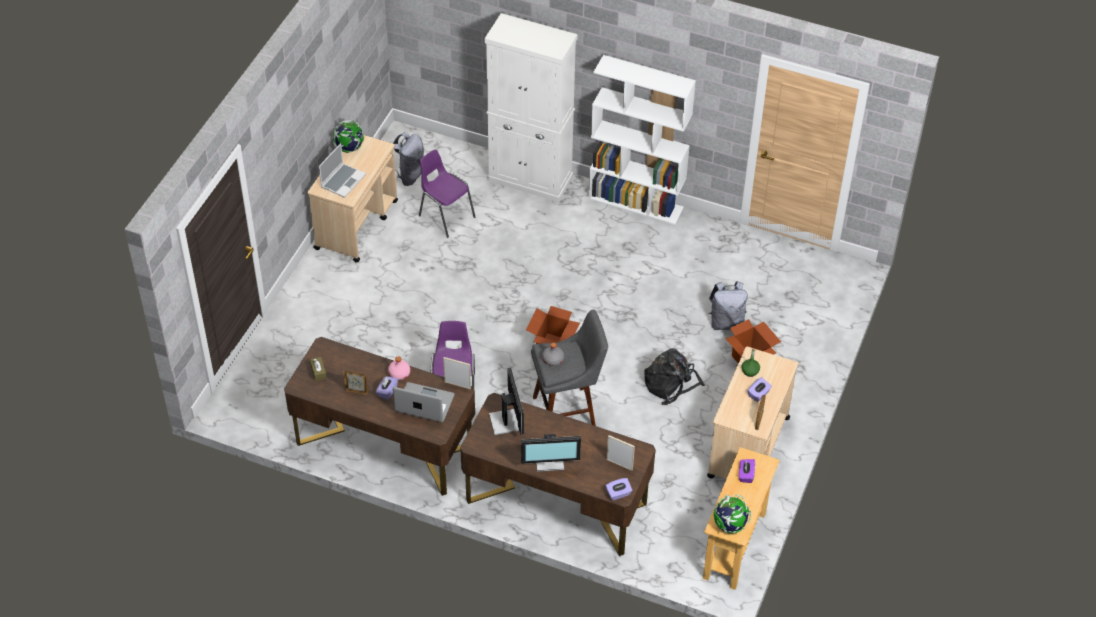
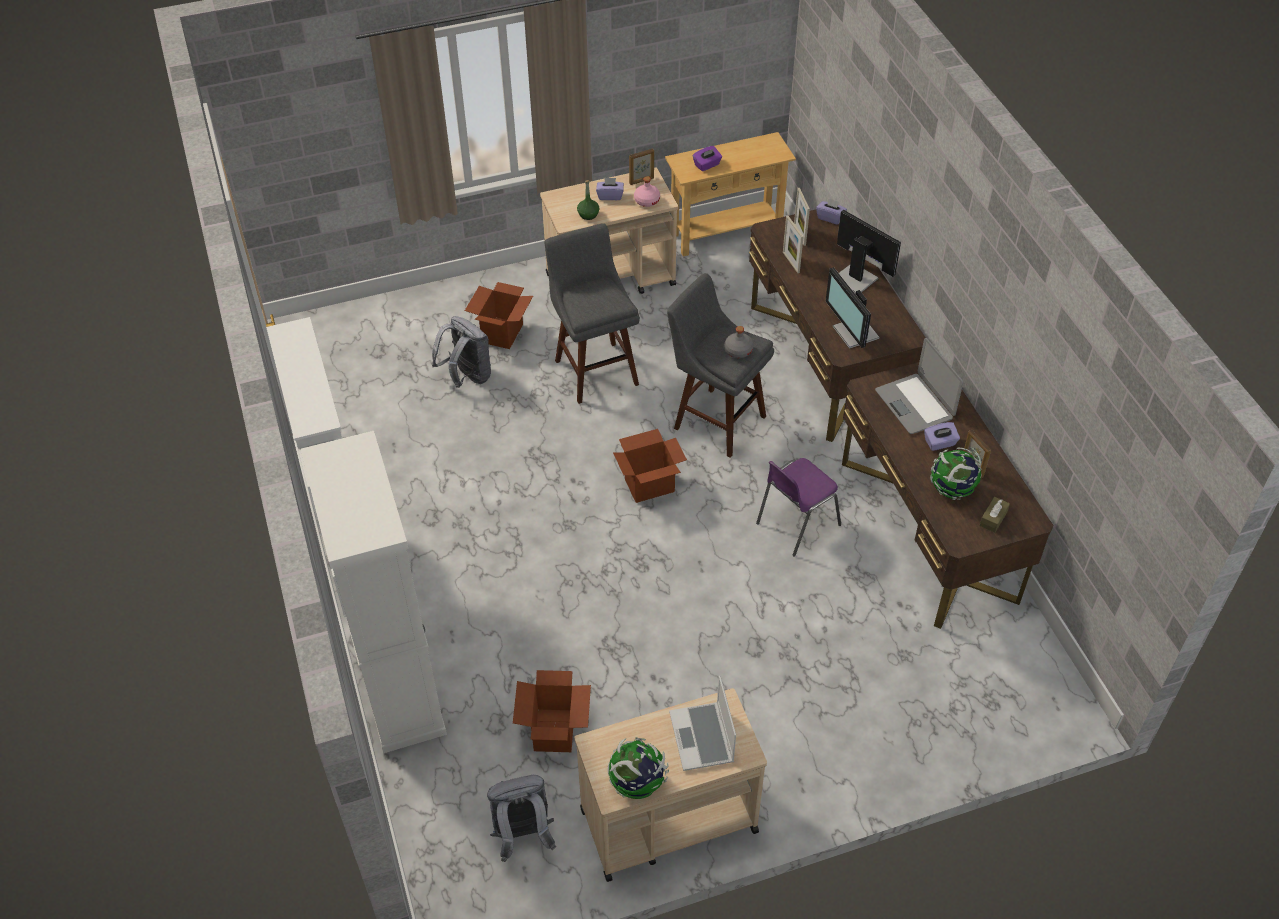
camera: 130 degrees left, 0 degrees up
laptop [319,143,366,198] -> laptop turned 90 degrees counterclockwise [669,676,736,771]
pink bottle [388,356,410,380] -> pink bottle moved to [634,177,660,207]
purple chair [419,149,475,238] -> cardboard box [513,670,591,752]
picture frame [443,357,471,390] -> picture frame moved to [783,216,804,273]
monitor [489,368,524,435] -> monitor turned 60 degrees counterclockwise [826,267,879,349]
black backpack [644,348,705,405] -> grey stool [545,224,640,404]
globe [714,495,751,534] -> globe moved to [930,447,981,500]

